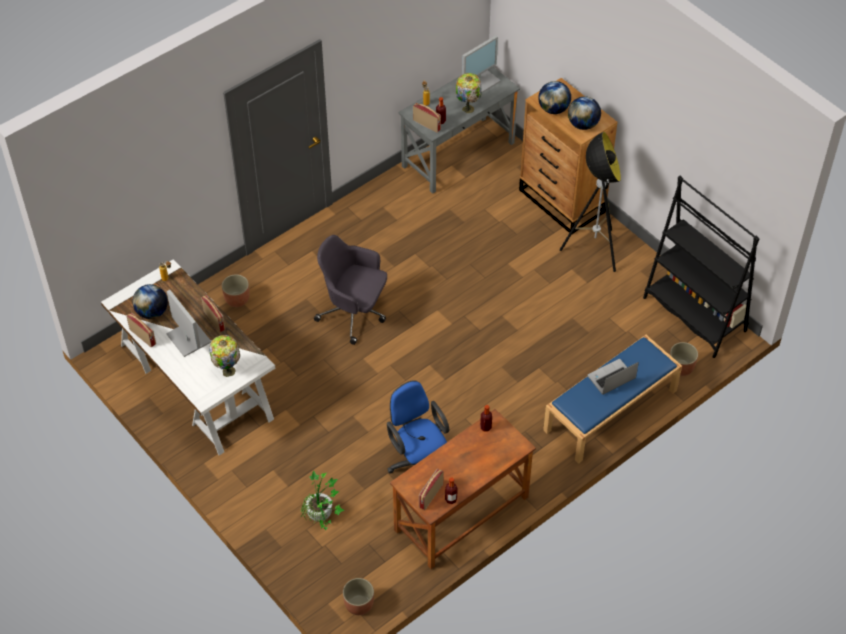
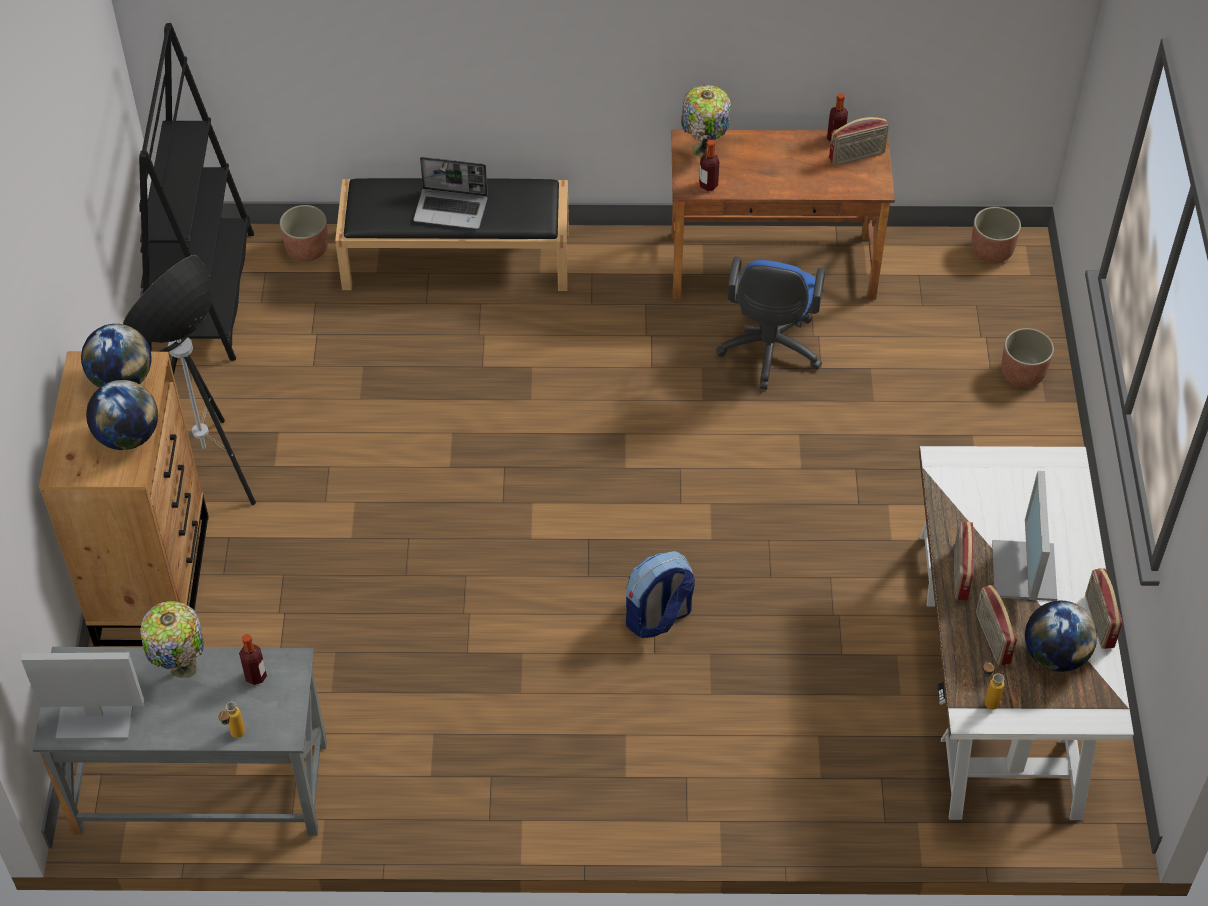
camera: 140 degrees left, 0 degrees up
table lamp [209,335,240,377] -> table lamp moved to [681,85,731,157]
planter [222,274,249,307] -> planter moved to [1002,328,1054,387]
potted plant [301,470,345,530] -> none
grey office chair [314,235,387,345] -> backpack [626,551,695,638]
radio [413,103,441,133] -> radio moved to [976,585,1017,666]
blue bench [543,335,682,464] -> black bench [335,178,569,291]

